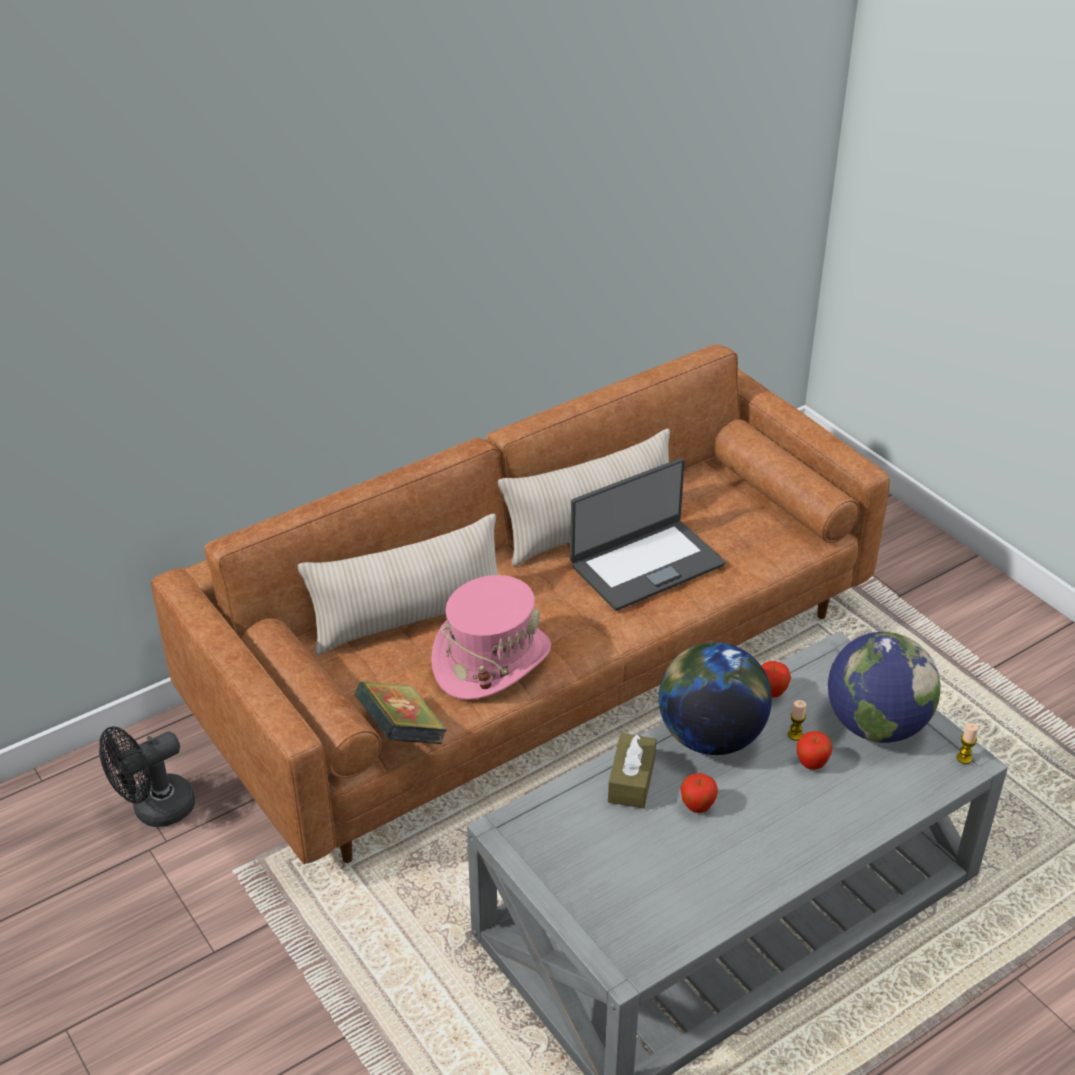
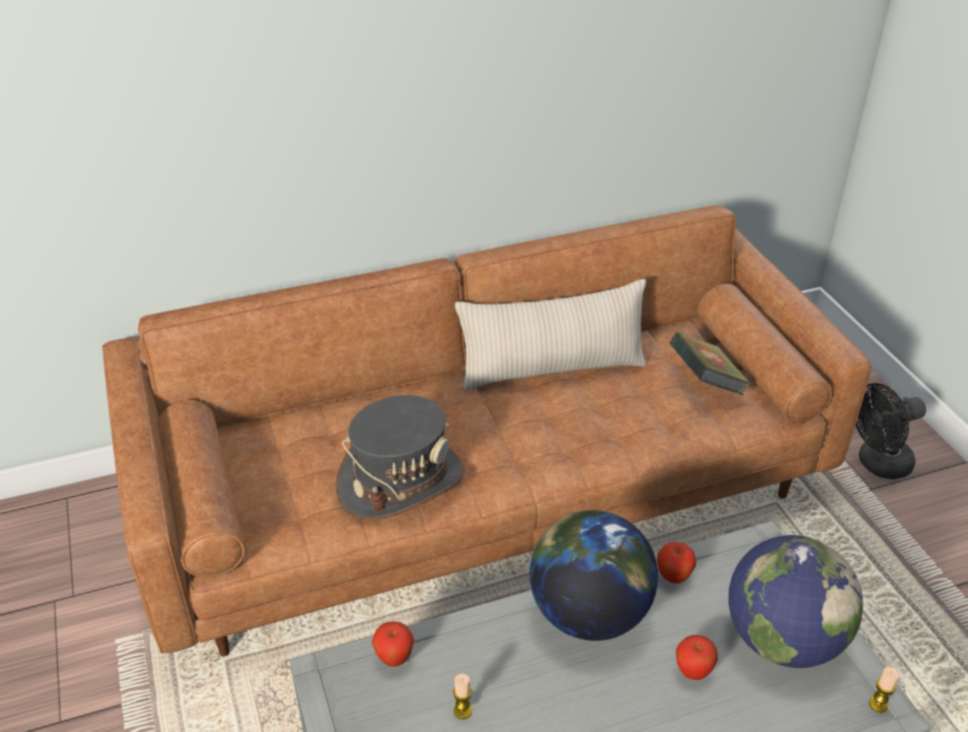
camera: 15 degrees right, 0 degrees up
black fan [99,727,195,827] -> black fan moved to [856,383,926,479]
beige pillow [298,514,498,655] -> none
book [355,681,447,744] -> book moved to [669,332,751,395]
pink hat [431,575,551,700] -> grey hat [336,395,464,520]
laptop [570,458,725,611] -> none
brown tissue box [608,733,656,809] -> none
apple [680,773,718,813] -> apple moved to [372,621,414,667]
candle [788,700,806,741] -> candle moved to [453,674,472,719]

